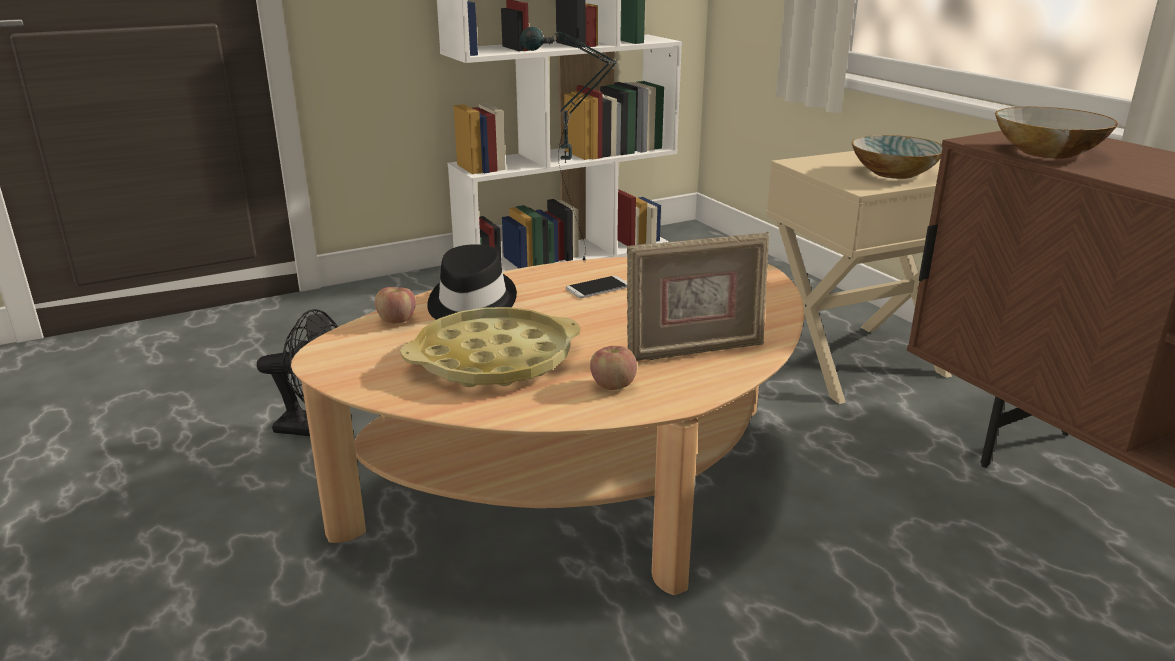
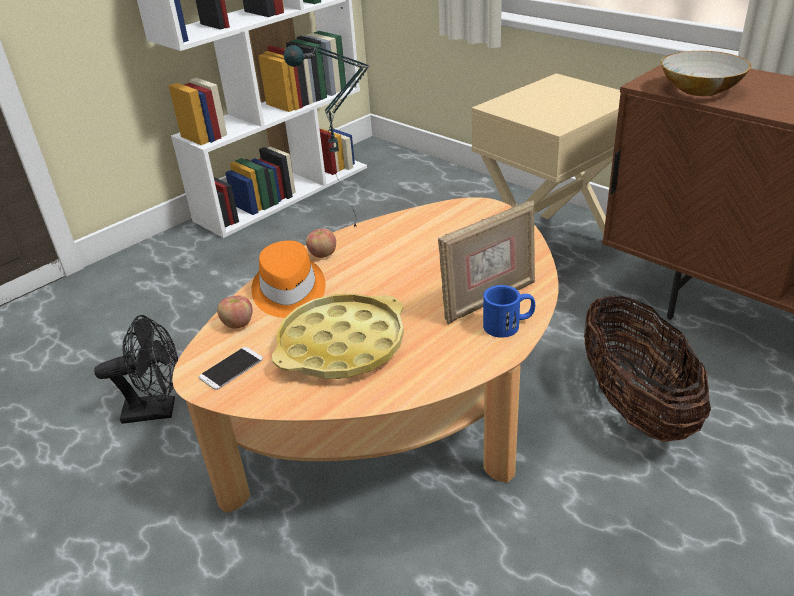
camera: 15 degrees left, 10 degrees up
black hat [427,244,517,320] -> orange hat [251,241,325,318]
phone [566,276,627,298] -> phone moved to [199,347,263,390]
apple [590,346,637,390] -> apple moved to [306,229,336,258]
bowl [852,135,943,179] -> none
none -> blue mug [483,285,535,338]
none -> basket [584,294,711,442]

